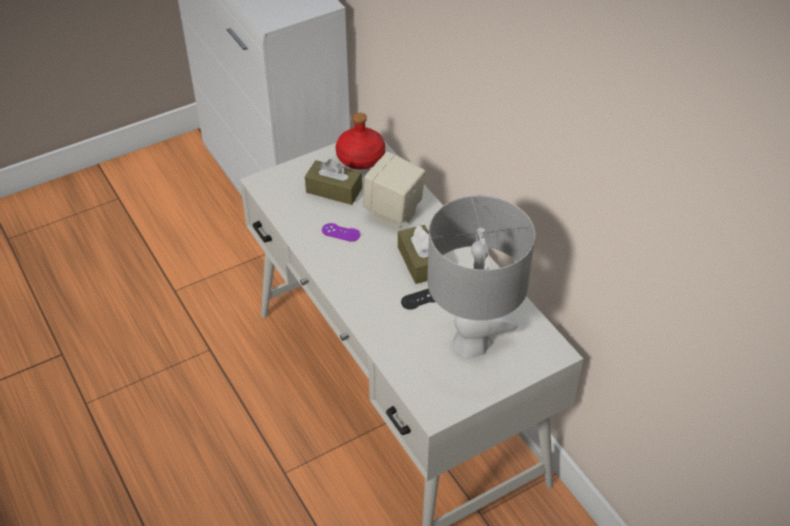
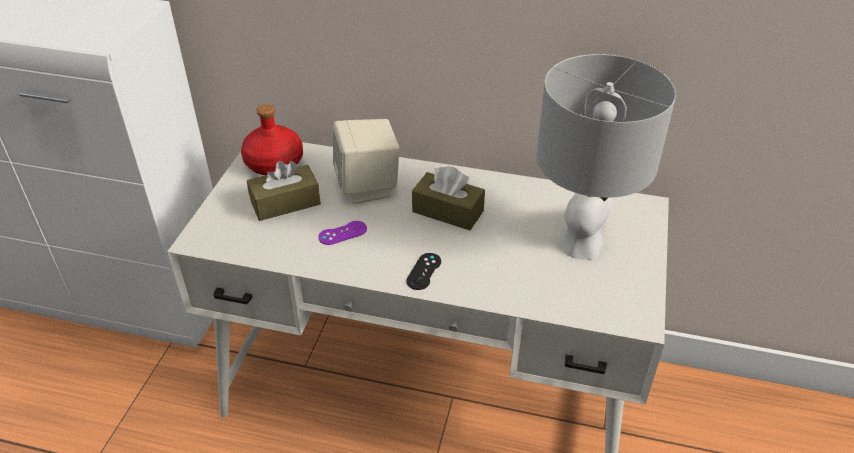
camera: 45 degrees left, 5 degrees down
black game controller [401,289,435,310] -> black game controller moved to [407,253,441,290]

